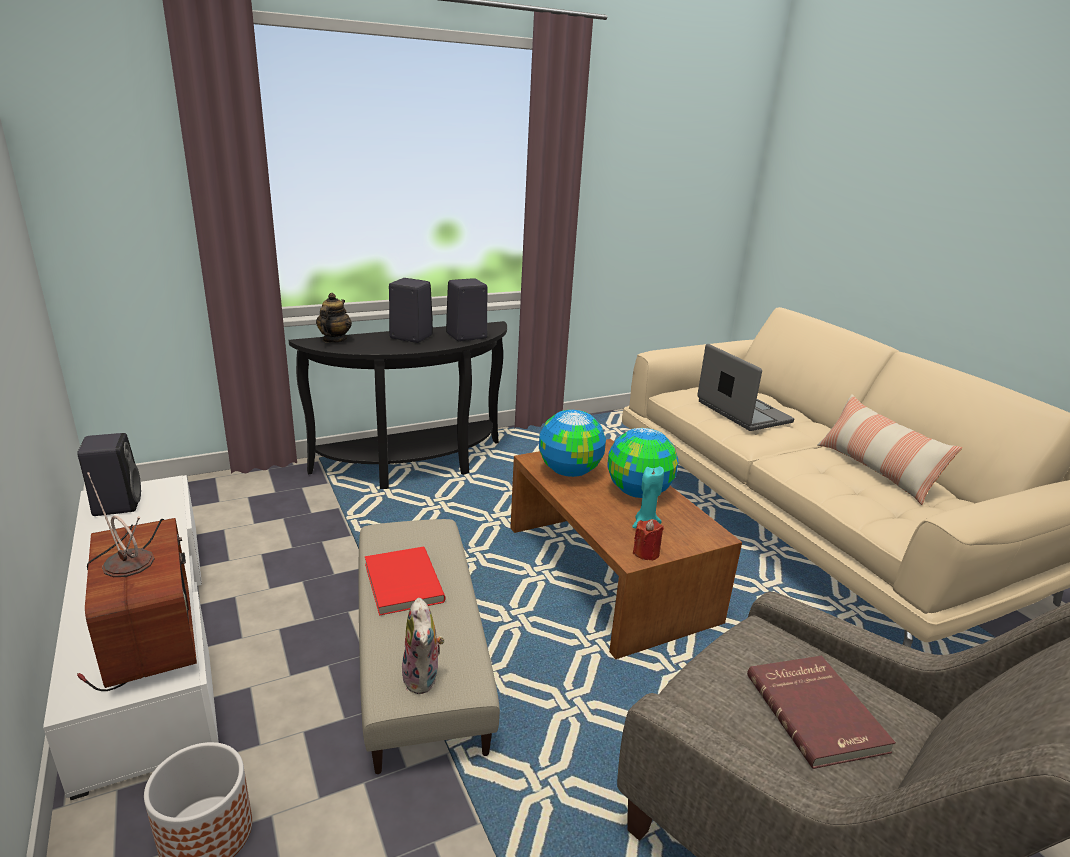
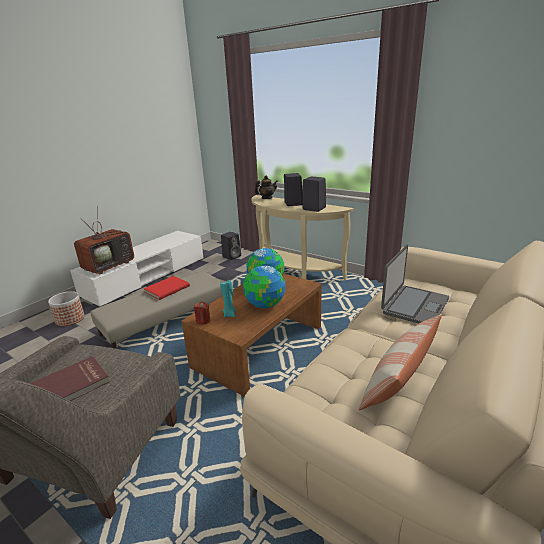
camera: 65 degrees right, 0 degrees up
black speaker [77,433,141,516] -> black speaker moved to [221,232,241,260]
black console table [289,321,507,489] -> beige console table [251,195,354,280]
plush toy [402,598,445,694] -> none

